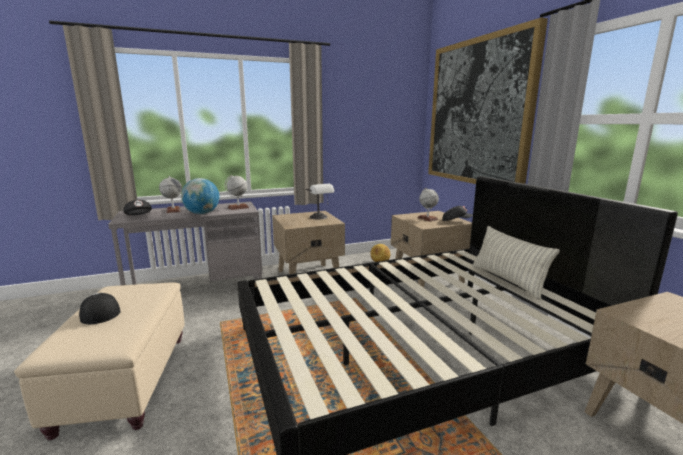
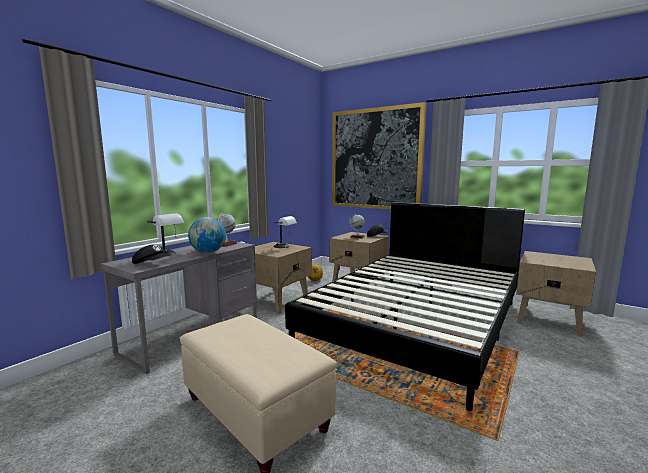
camera: 35 degrees left, 5 degrees down
cap [79,293,121,324] -> none
globe [159,176,182,213] -> table lamp [147,213,184,256]
pillow [472,226,560,300] -> none

